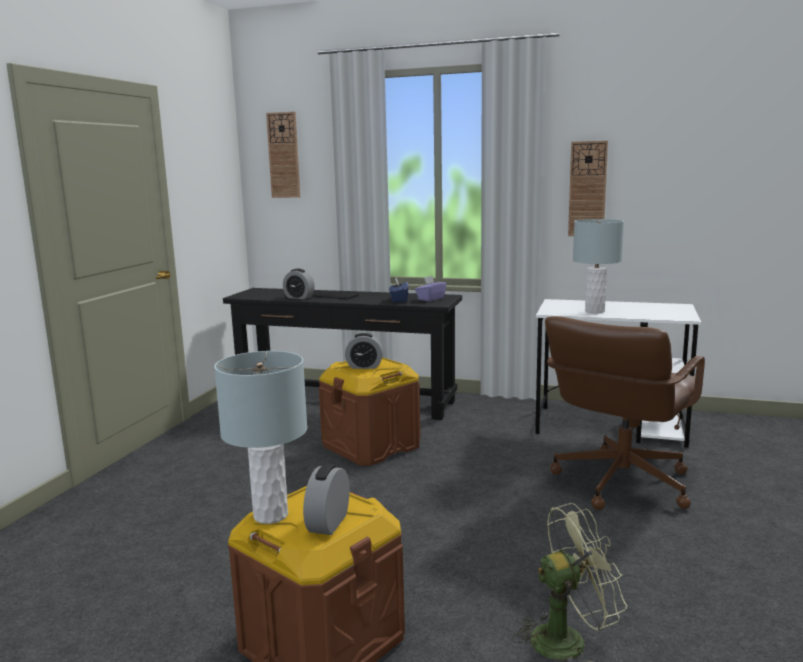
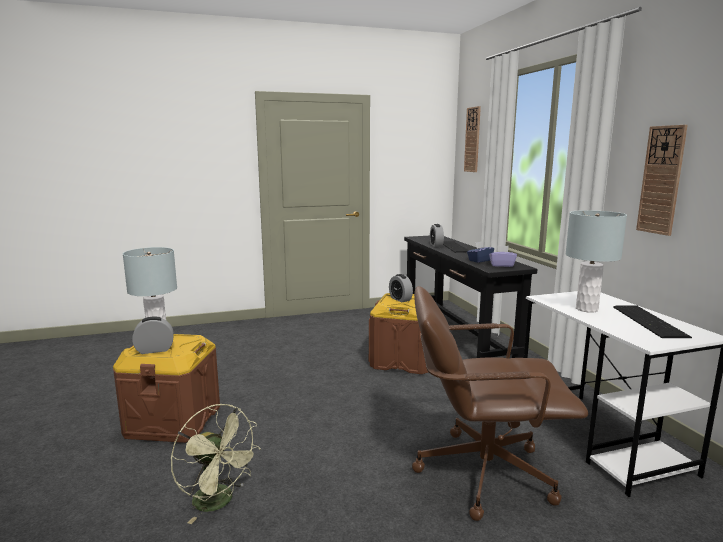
camera: 55 degrees right, 0 degrees up
none -> keyboard [613,305,692,338]

